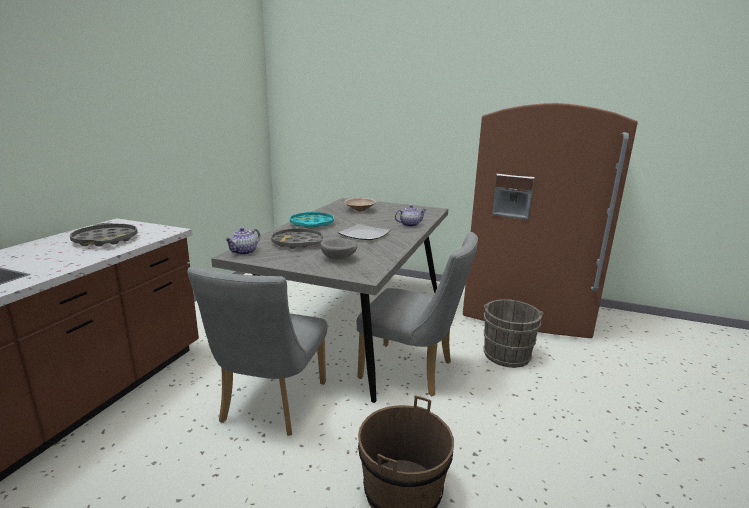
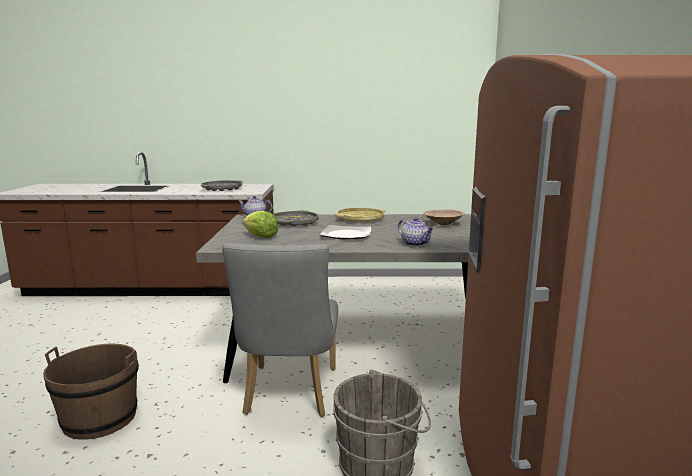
camera: 70 degrees right, 5 degrees down
grey chair [187,266,327,436] -> none
turquoise tray [290,211,334,228] -> yellow tray [334,208,386,223]
grey bowl [320,238,357,259] -> lettuce [242,210,278,238]

